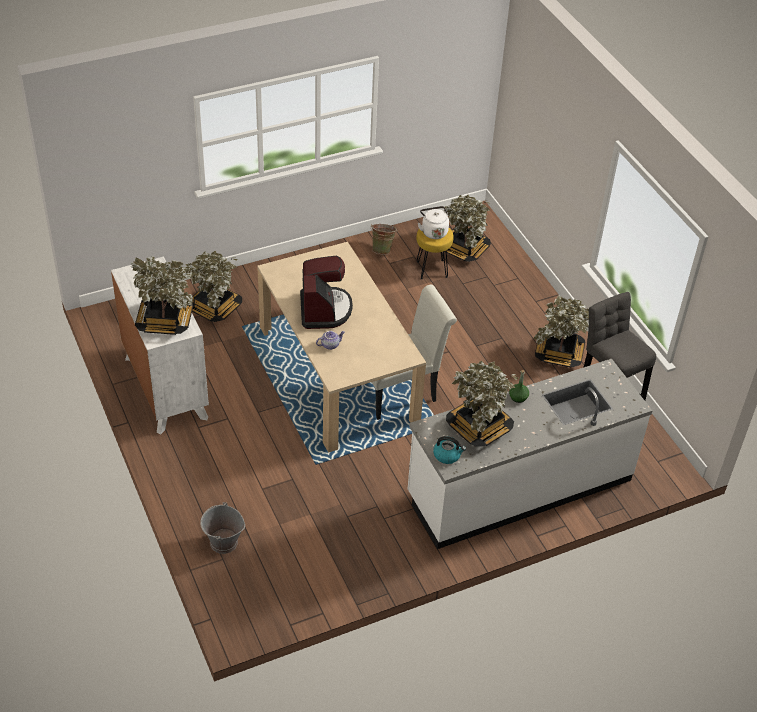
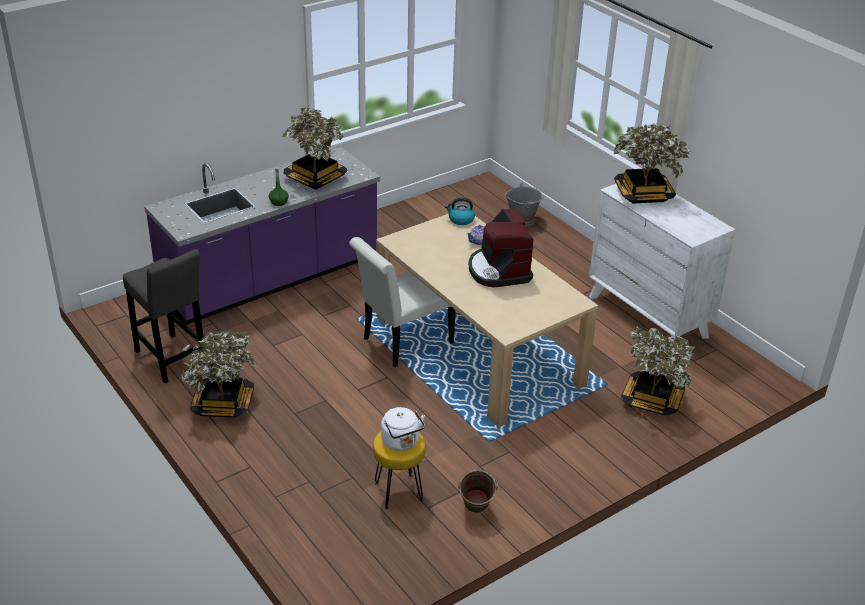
camera: 170 degrees right, 10 degrees down
white counter [408,359,653,549] -> purple counter [144,147,380,325]
kettle [433,436,466,464] -> kettle moved to [445,197,475,225]
potted plant [444,195,491,262] -> none

